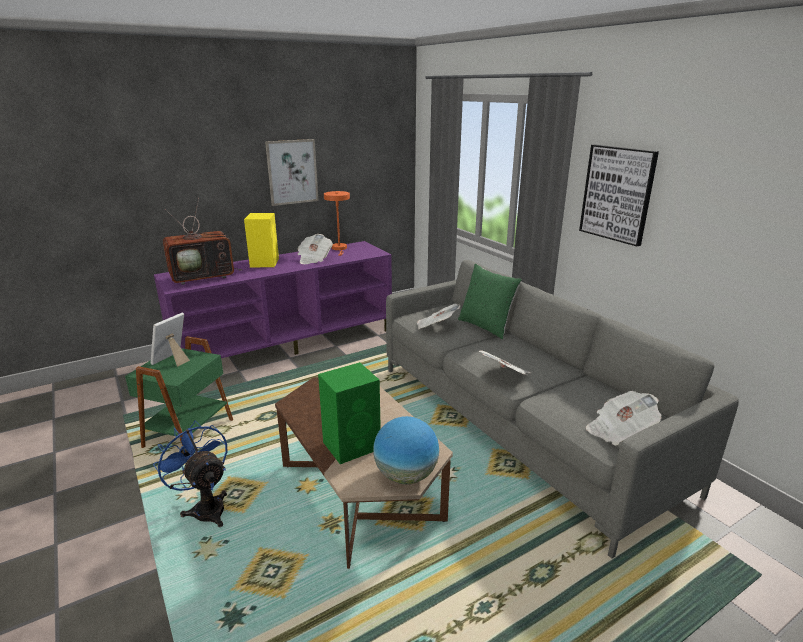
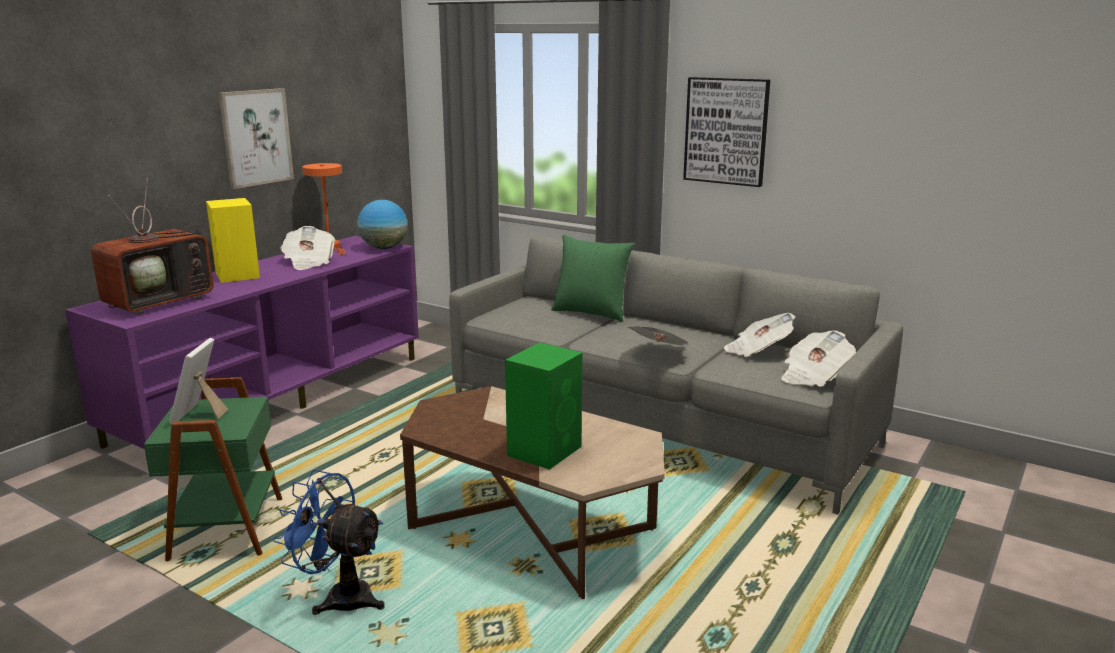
camera: 25 degrees left, 5 degrees down
globe [373,416,439,484] -> globe moved to [357,200,408,249]
newspaper [417,303,460,329] -> newspaper moved to [724,313,796,357]

